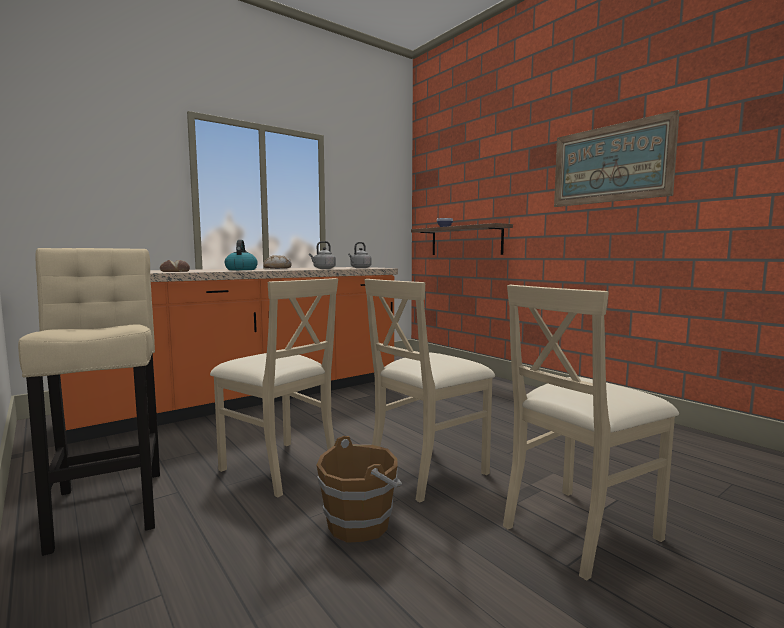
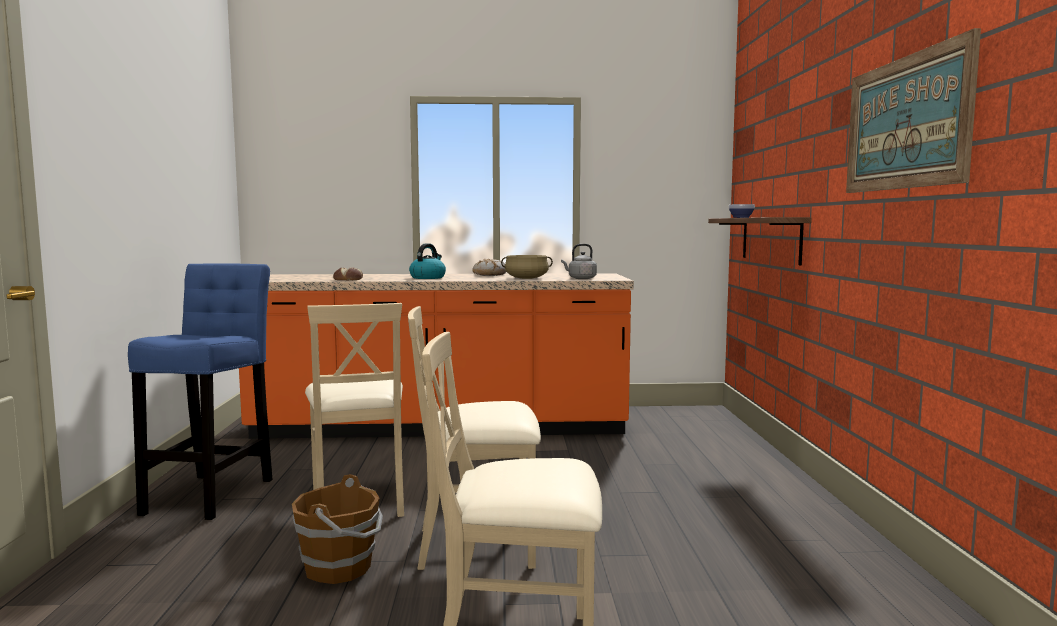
camera: 35 degrees right, 0 degrees up
beige stool [18,248,160,556] -> blue stool [128,263,273,520]
grey kettle [309,241,336,269] -> beige cooking pot [501,255,553,279]

